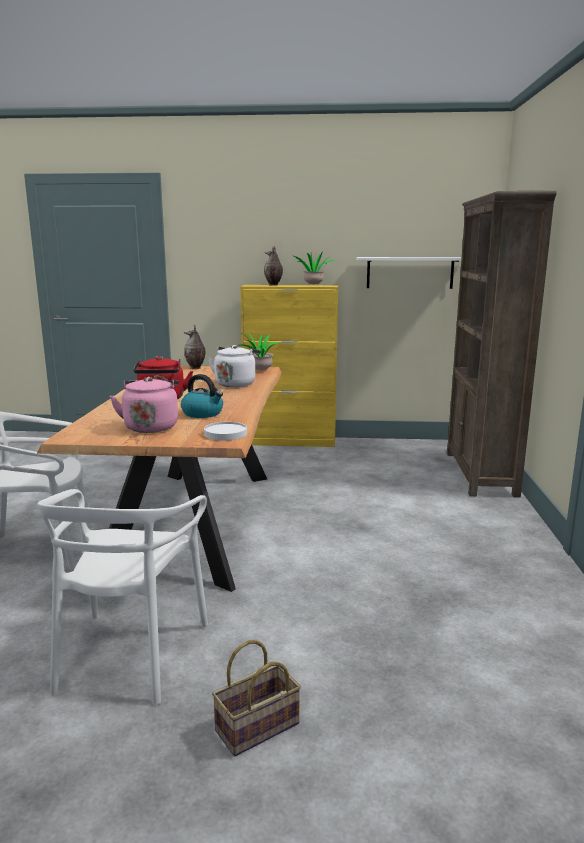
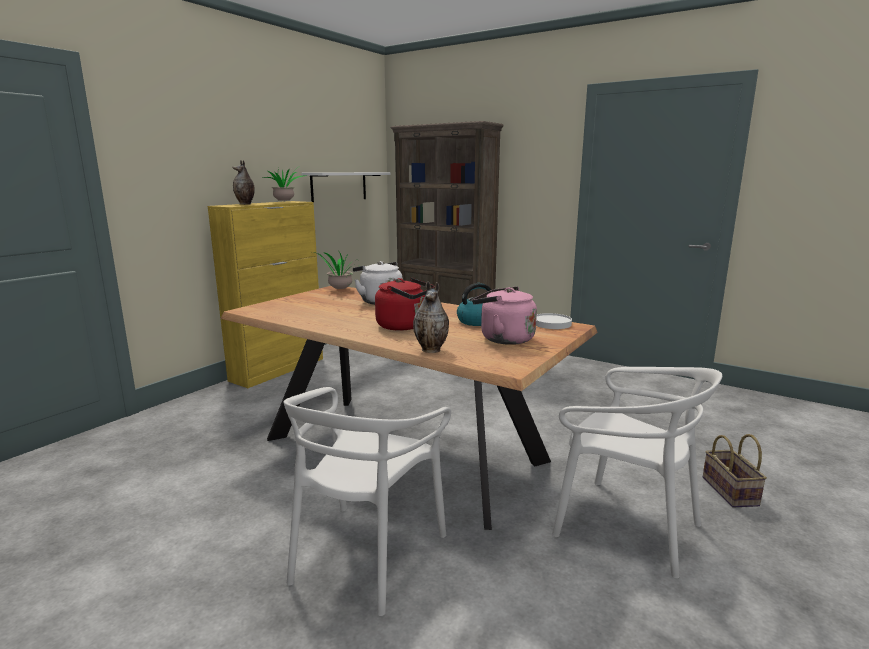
camera: 60 degrees left, 0 degrees up
vase [184,324,206,369] -> vase moved to [413,281,449,353]

